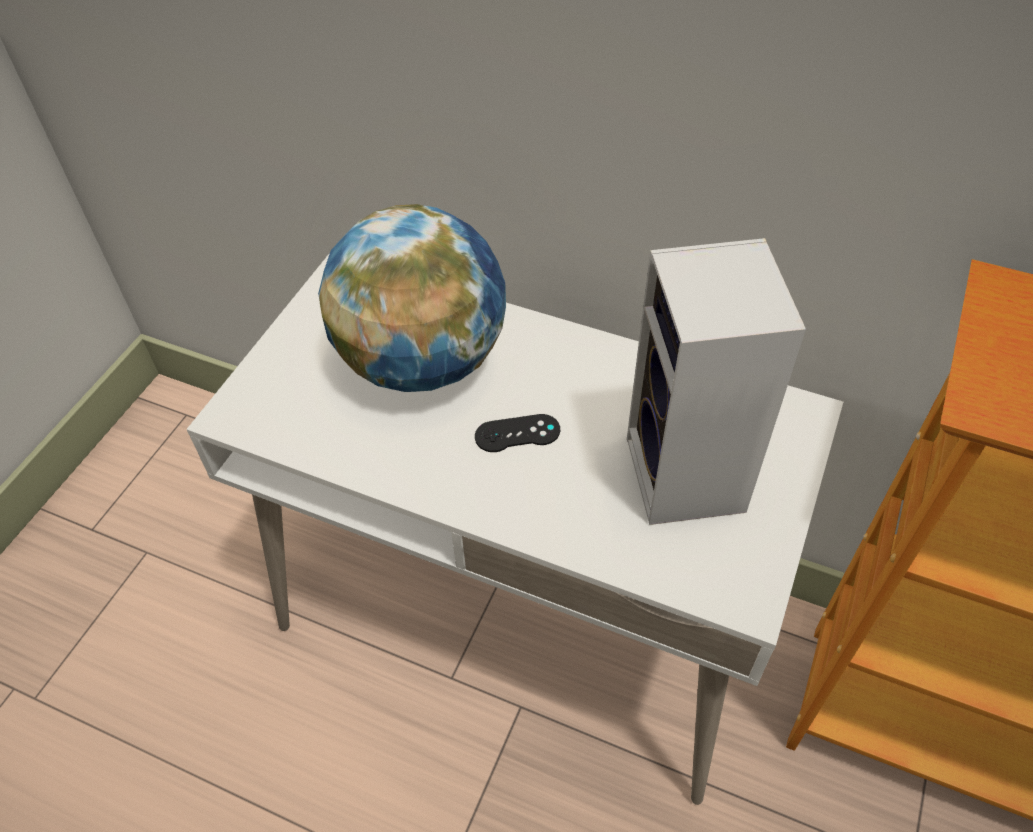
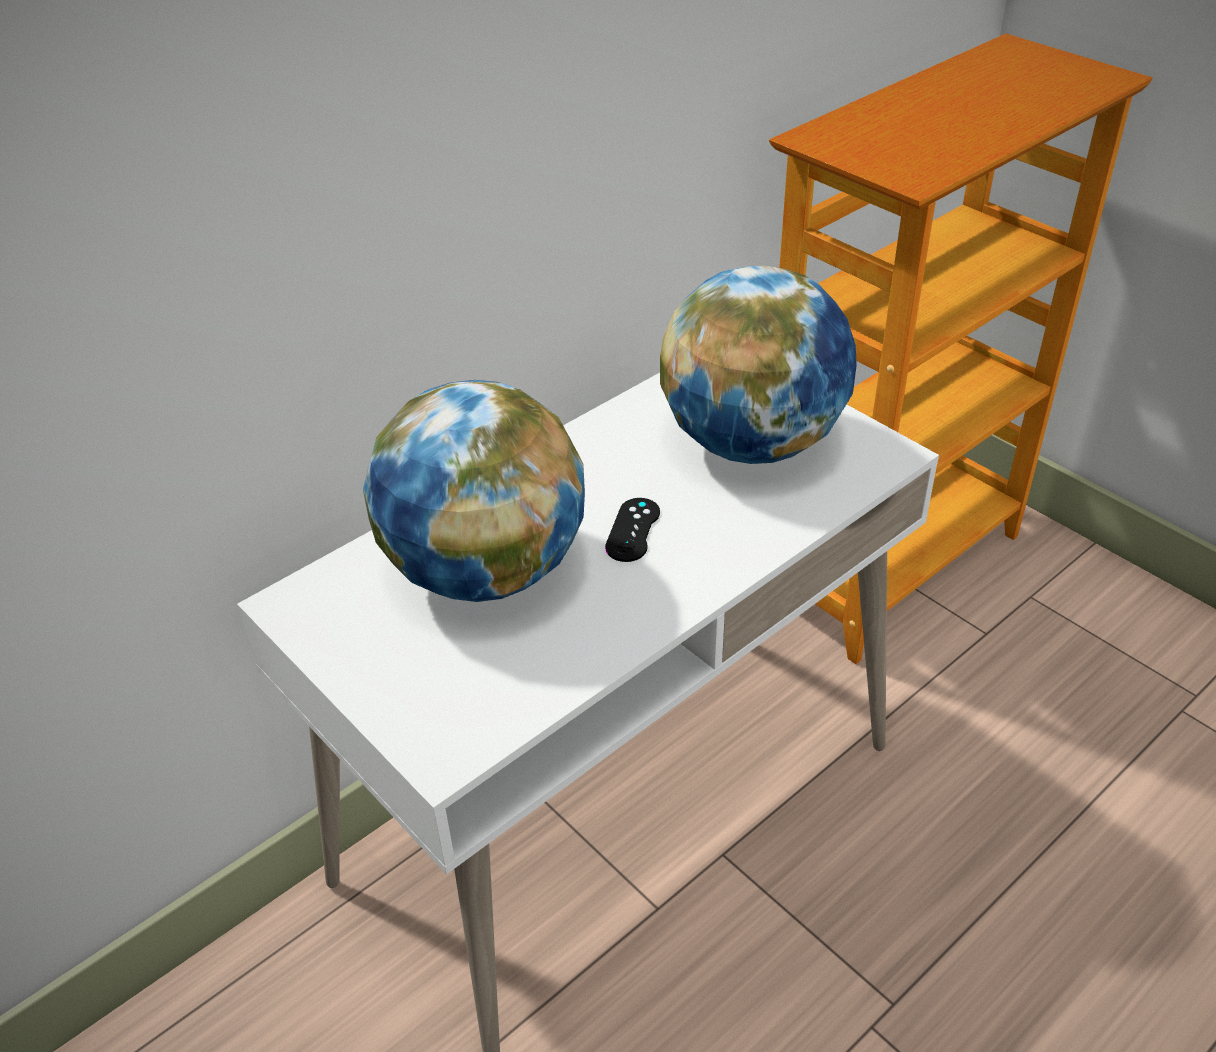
camera: 65 degrees left, 10 degrees down
speaker [627,238,806,525] -> globe [660,266,857,464]

